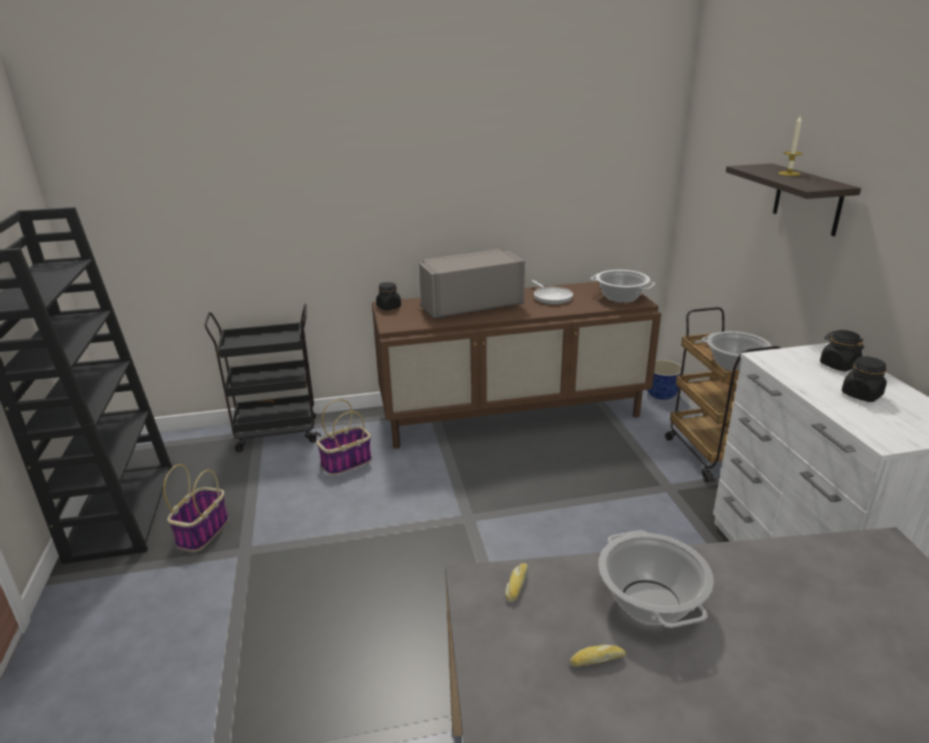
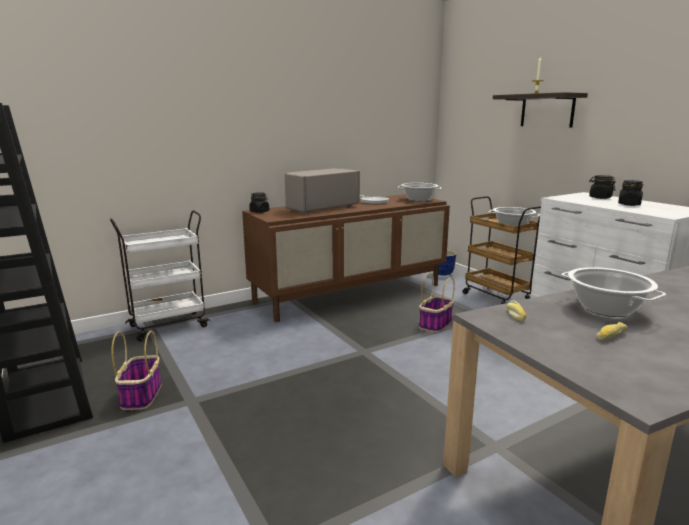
camera: 20 degrees left, 10 degrees down
black cart [205,304,321,452] -> white cart [110,210,209,342]
basket [317,399,372,475] -> basket moved to [419,273,455,332]

